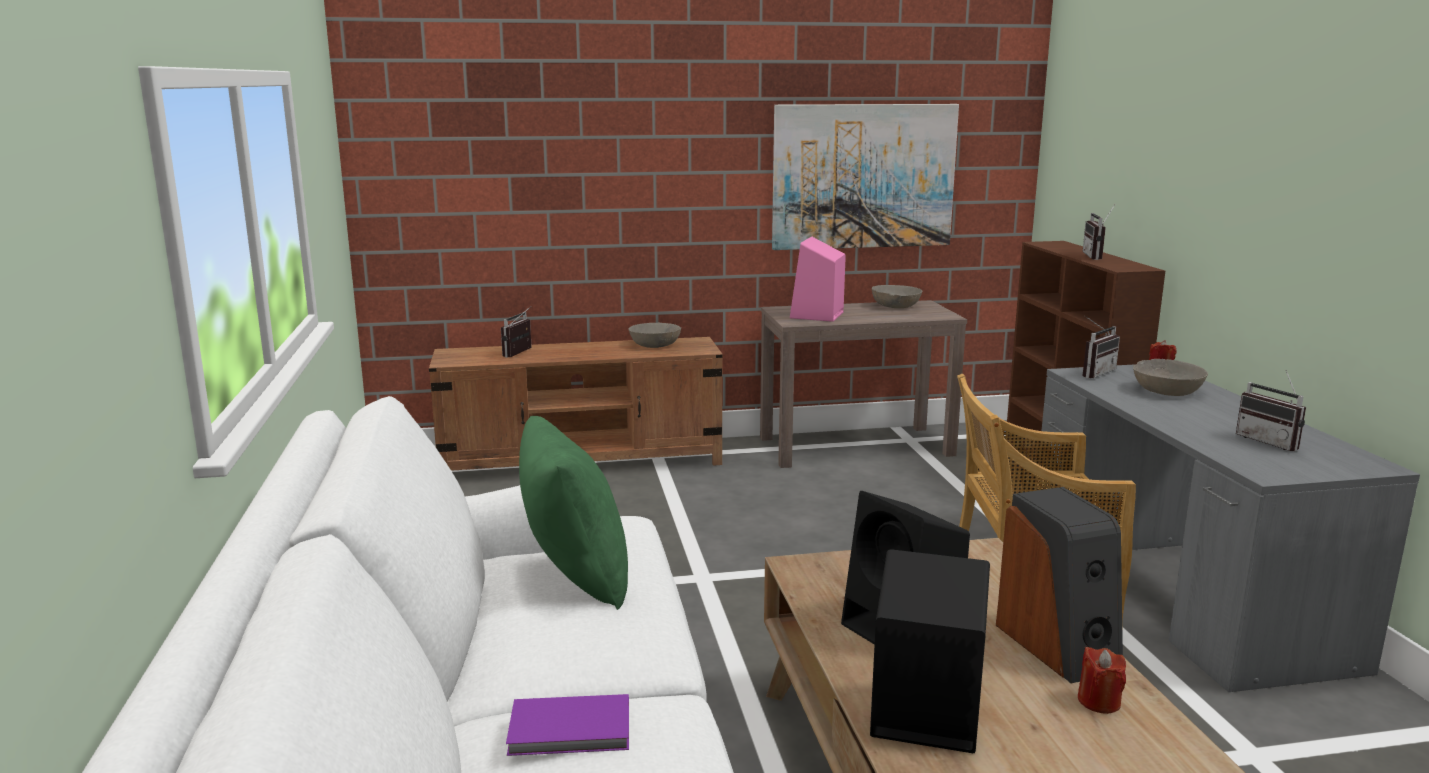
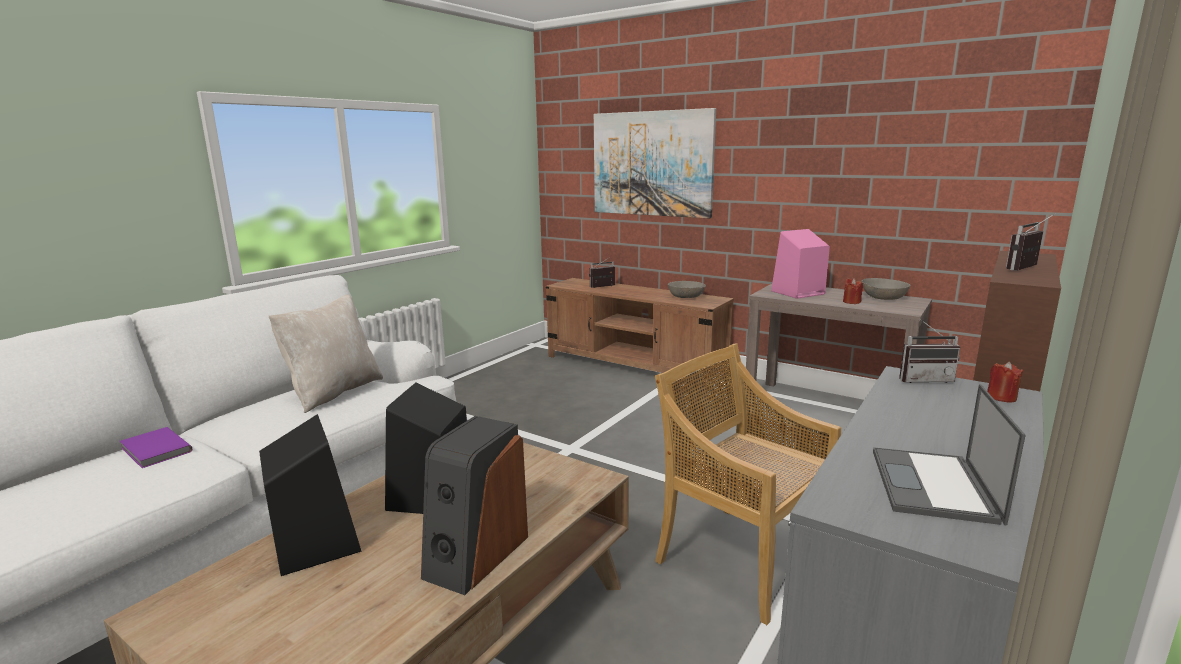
camera: 45 degrees right, 0 degrees up
green pillow [519,416,628,610] -> beige pillow [269,295,383,413]
picture [772,104,959,250] -> picture moved to [594,108,716,218]
red candle [1078,647,1126,714] -> red candle moved to [843,278,863,304]
grey bowl [1133,359,1208,396] -> none
radio [1236,370,1306,451] -> laptop [873,384,1026,526]

